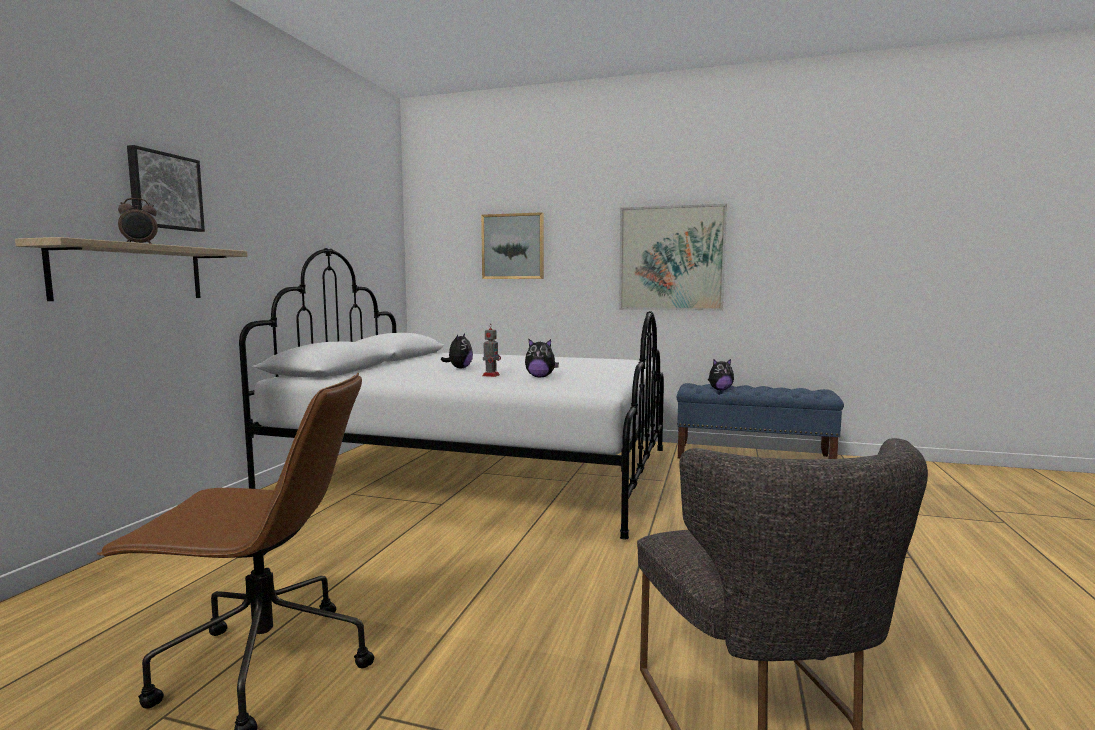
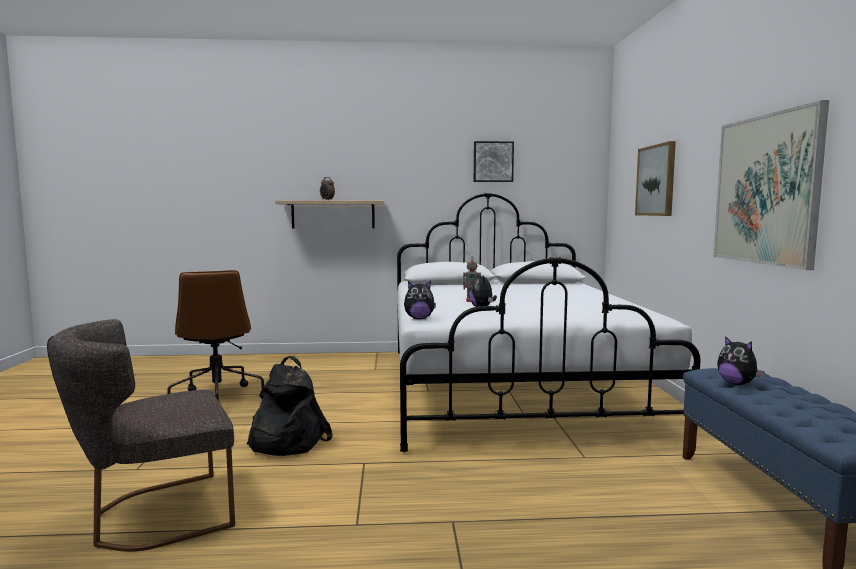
camera: 70 degrees right, 0 degrees up
picture [127,145,205,232] -> picture moved to [474,141,514,182]
plush toy [441,333,473,369] -> plush toy moved to [404,281,436,319]
none -> black backpack [246,356,333,456]

